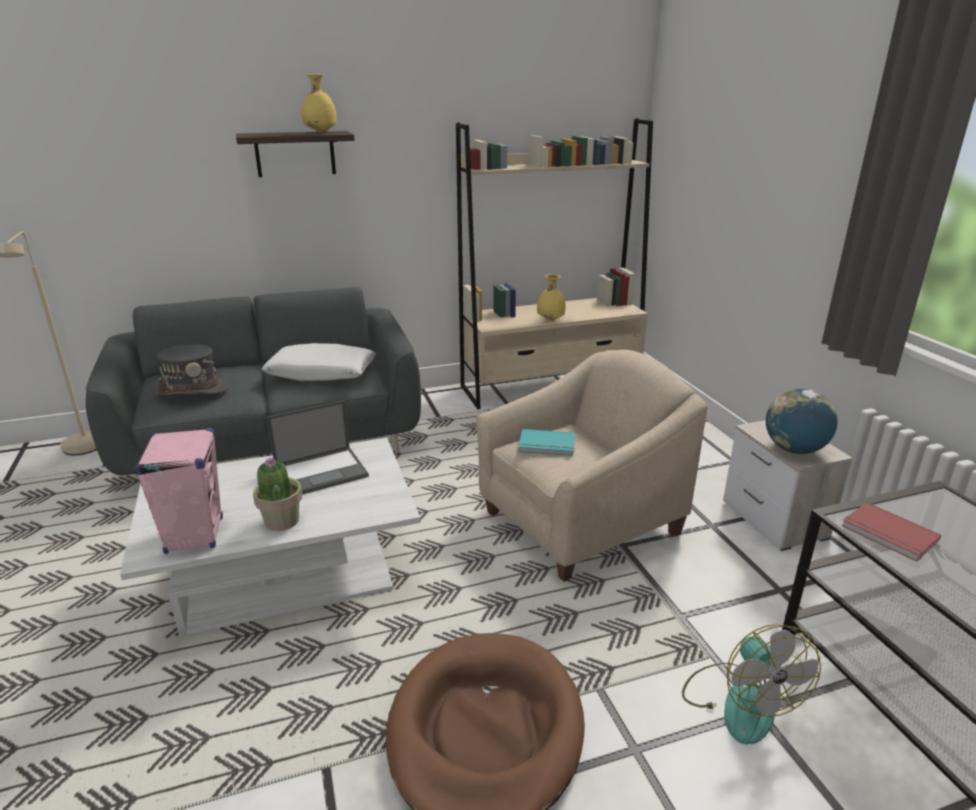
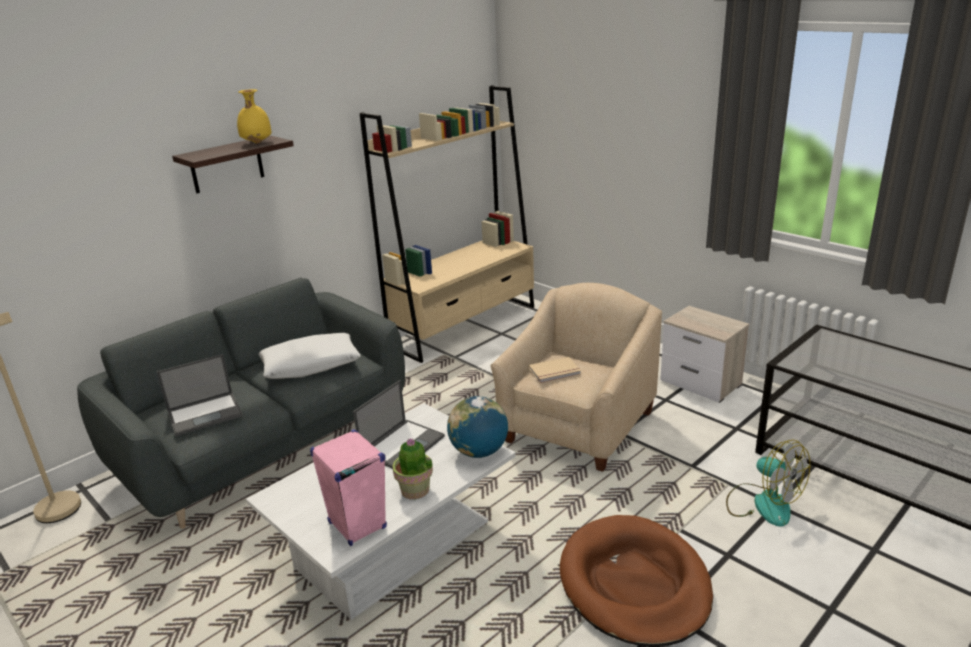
camera: 25 degrees left, 0 degrees up
grey hat [155,344,229,395] -> laptop [157,354,243,436]
turquoise book [518,429,575,456] -> beige book [529,357,581,383]
yellow vase [537,274,565,321] -> none
globe [766,389,837,454] -> globe moved to [447,396,508,458]
red book [841,502,941,562] -> none

